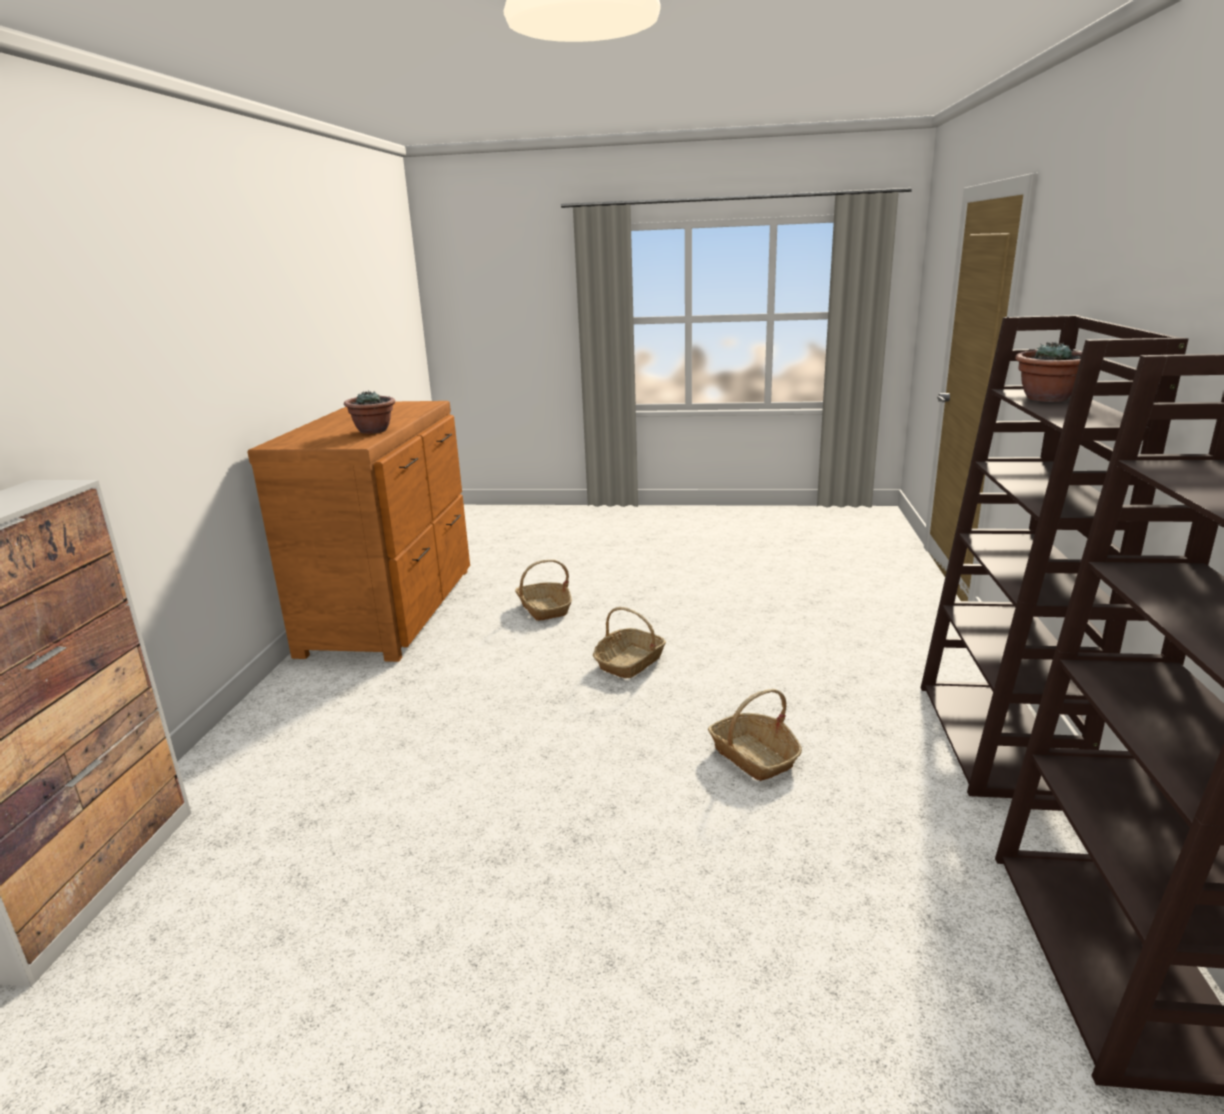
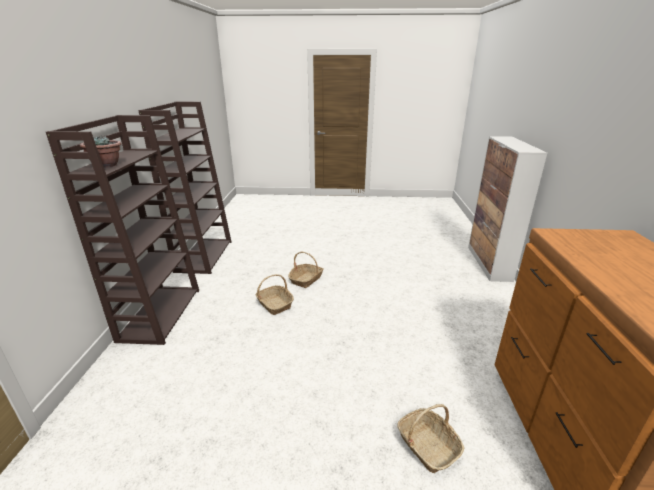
camera: 175 degrees right, 5 degrees up
potted plant [344,391,395,434] -> none
basket [593,607,666,678] -> basket moved to [288,252,324,288]

